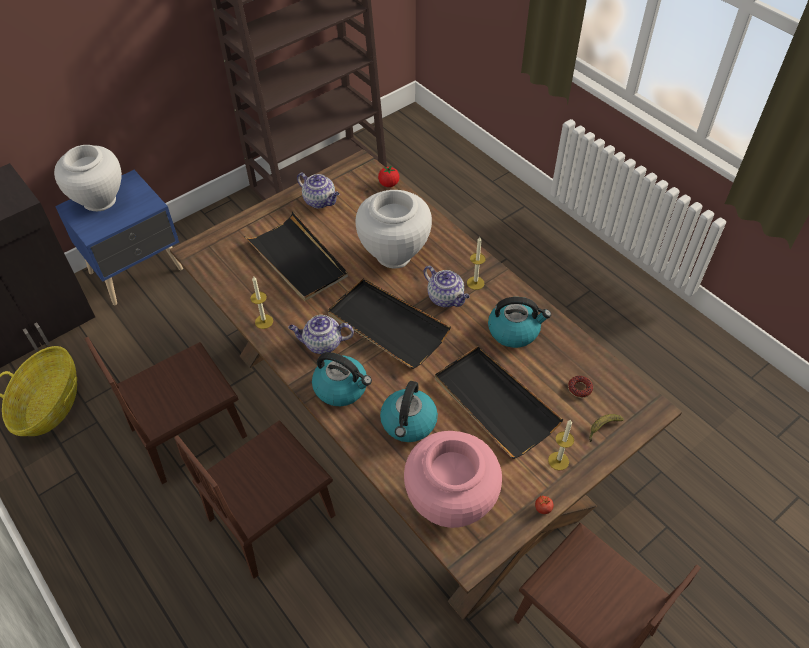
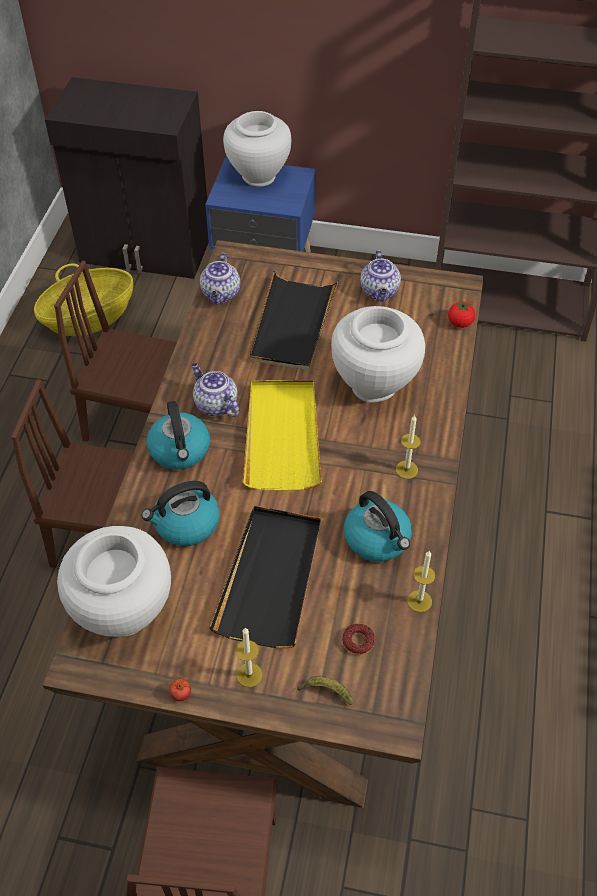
camera: 50 degrees right, 0 degrees up
candle [250,276,273,329] -> candle moved to [407,551,436,612]
black tray [328,279,451,369] -> yellow tray [243,380,322,491]
pink vase [404,431,502,528] -> white vase [57,526,171,637]
teapot [424,266,470,307] -> teapot moved to [200,252,240,305]

